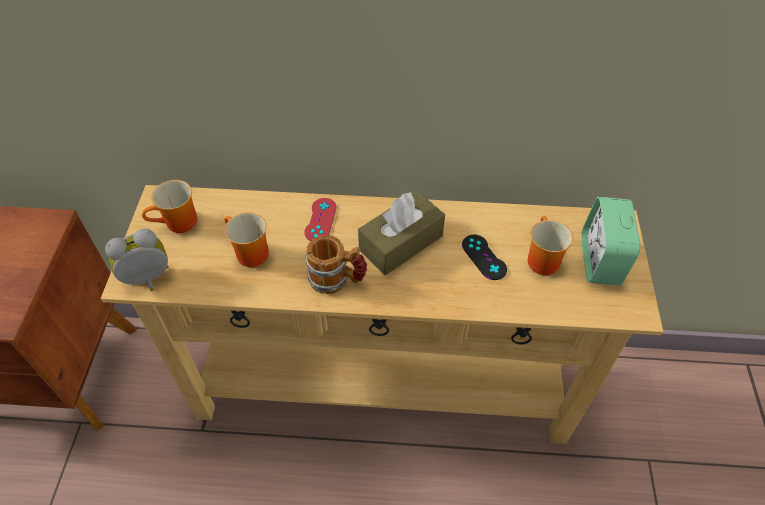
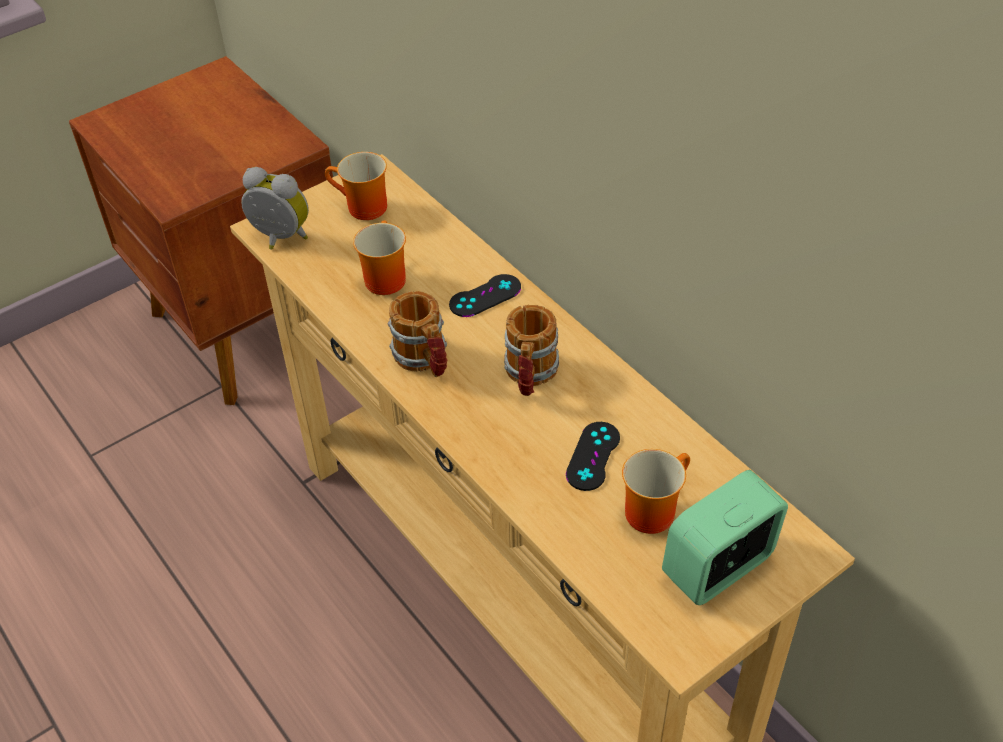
camera: 50 degrees right, 5 degrees down
red game controller [304,198,337,241] -> black game controller [449,274,521,317]
brown tissue box [358,191,445,275] -> mug [504,305,559,396]

